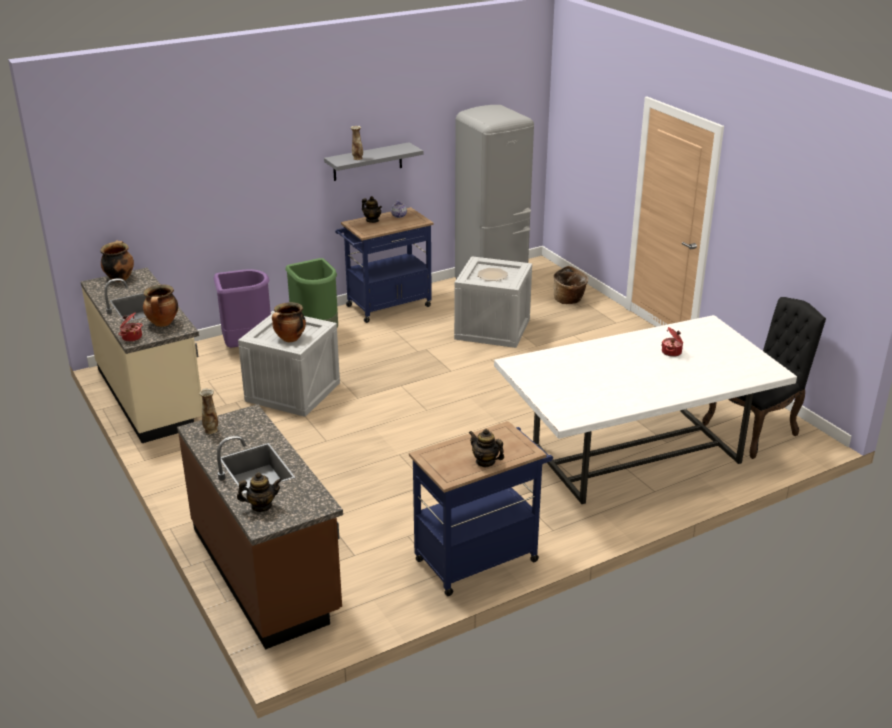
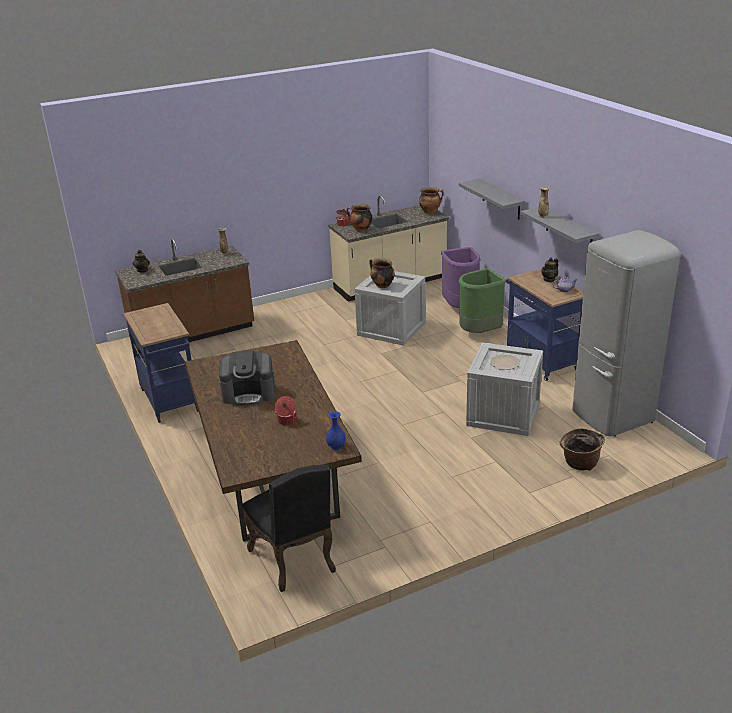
camera: 95 degrees right, 0 degrees up
teapot [469,429,504,467] -> none
white dining table [494,315,797,504] -> brown dining table [185,340,362,542]
none -> coffee machine [219,350,275,406]
none -> blue vase [326,411,346,450]
none -> grey shelf [459,179,525,219]

